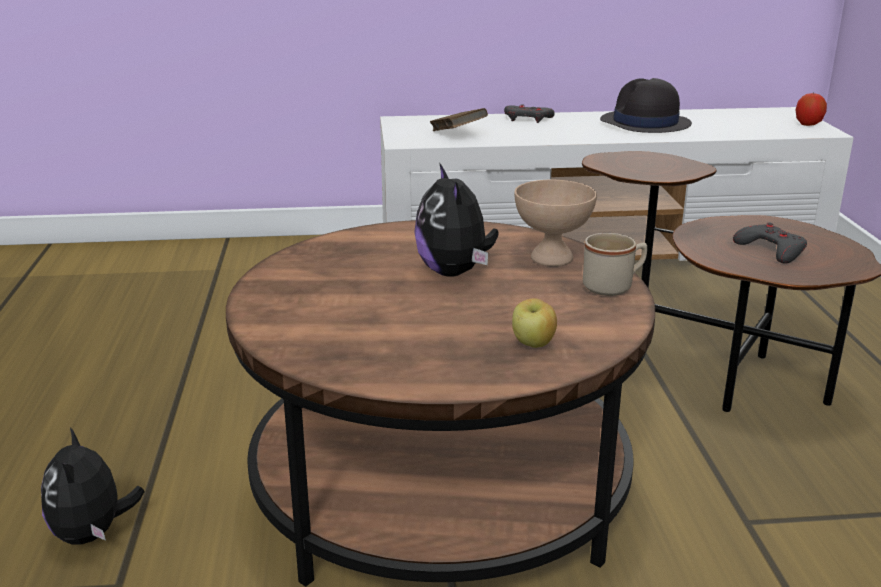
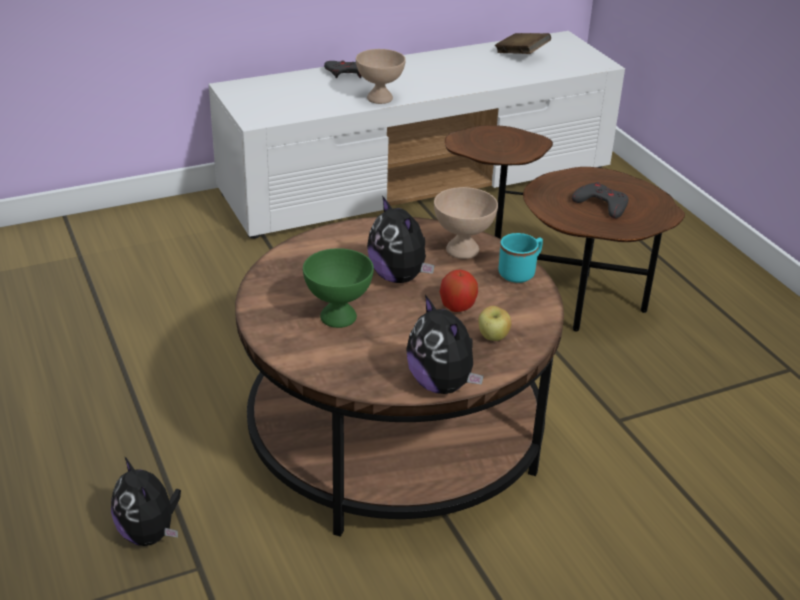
camera: 20 degrees left, 10 degrees up
brown book [430,108,488,131] -> brown book moved to [495,33,551,54]
beige mug [583,233,647,296] -> turquoise mug [499,233,543,283]
black hat [600,78,692,133] -> none
apple [795,93,827,126] -> apple moved to [440,270,478,312]
none -> green bowl [303,248,374,328]
none -> beige bowl [356,49,406,104]
none -> plush toy [407,295,484,394]

